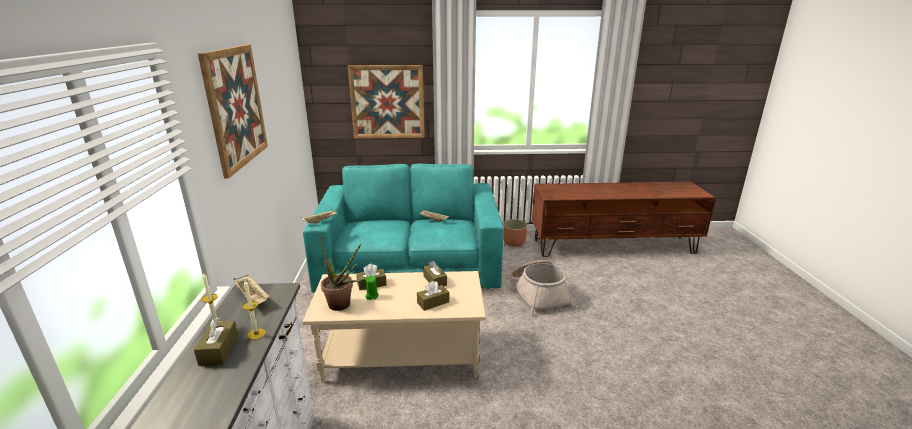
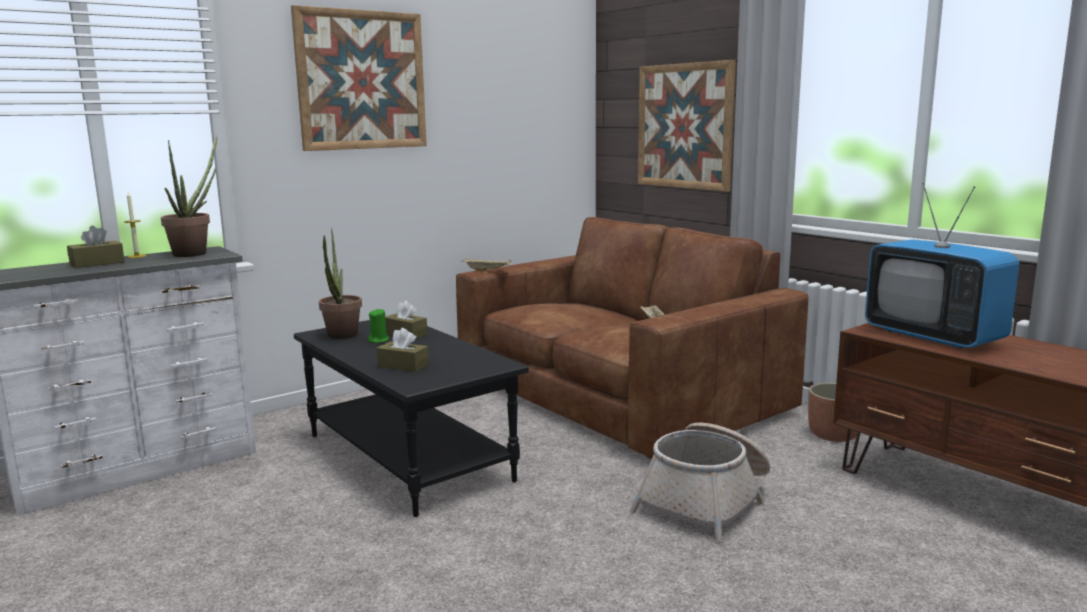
camera: 55 degrees right, 10 degrees down
beige tray [233,275,270,304] -> potted plant [161,135,217,257]
candle [242,280,266,340] -> none
turquoise sofa [303,164,504,292] -> brown sofa [456,217,809,459]
beige coffee table [303,271,486,383] -> black coffee table [294,320,529,517]
brown tissue box [423,261,447,286] -> none
none -> television [865,183,1019,349]

